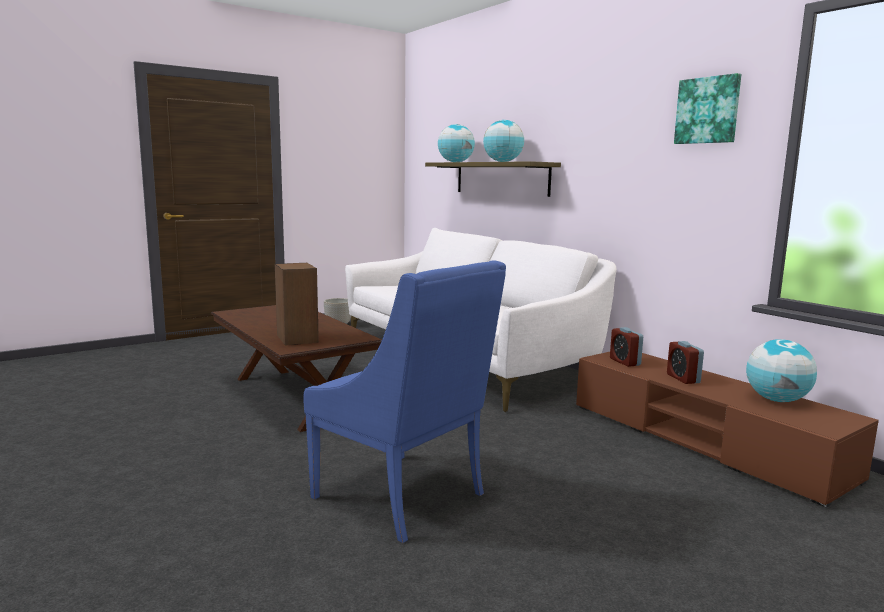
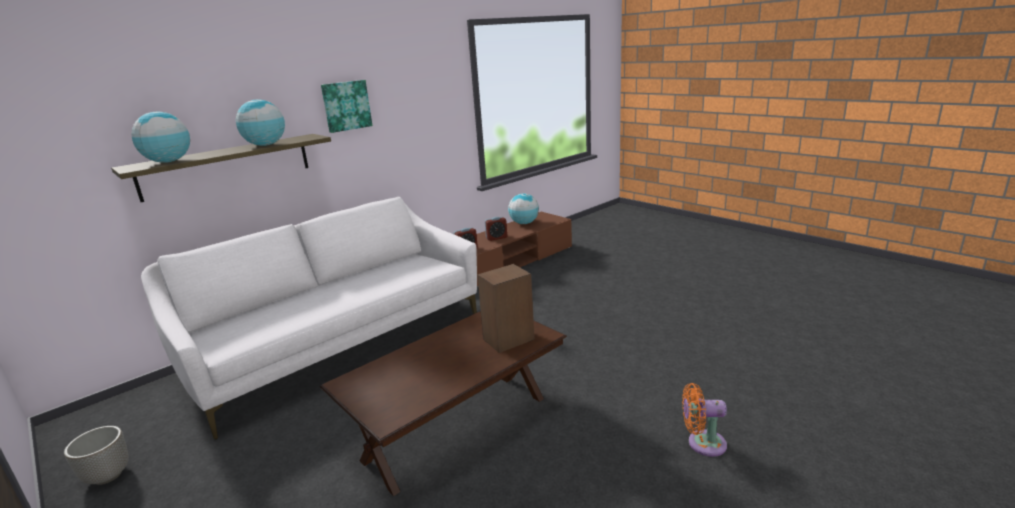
camera: 95 degrees left, 10 degrees up
blue armchair [303,261,506,543] -> none
picture [674,73,741,144] -> picture moved to [321,80,373,133]
none -> orange fan [682,383,727,457]

